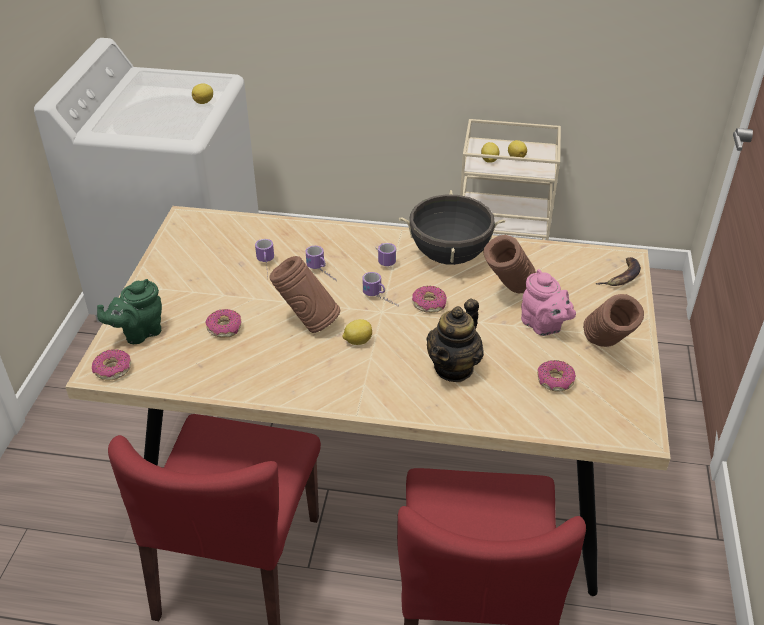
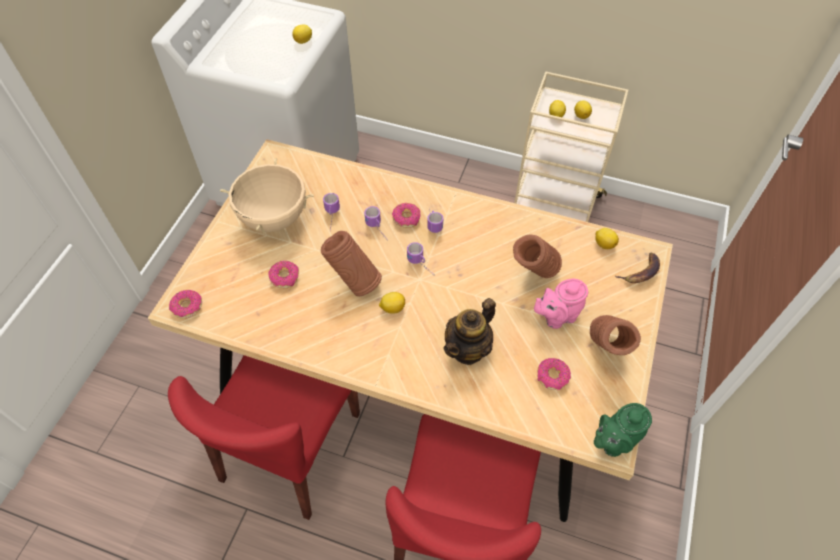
camera: 10 degrees right, 15 degrees up
green teapot [97,279,162,344] -> green teapot moved to [594,403,652,457]
black cooking pot [399,190,506,265] -> none
donut [412,286,447,313] -> donut moved to [392,203,421,228]
pink teapot [521,269,576,336] -> pink teapot turned 90 degrees clockwise [534,279,588,329]
none -> beige cooking pot [220,158,314,234]
none -> lemon [595,228,619,249]

